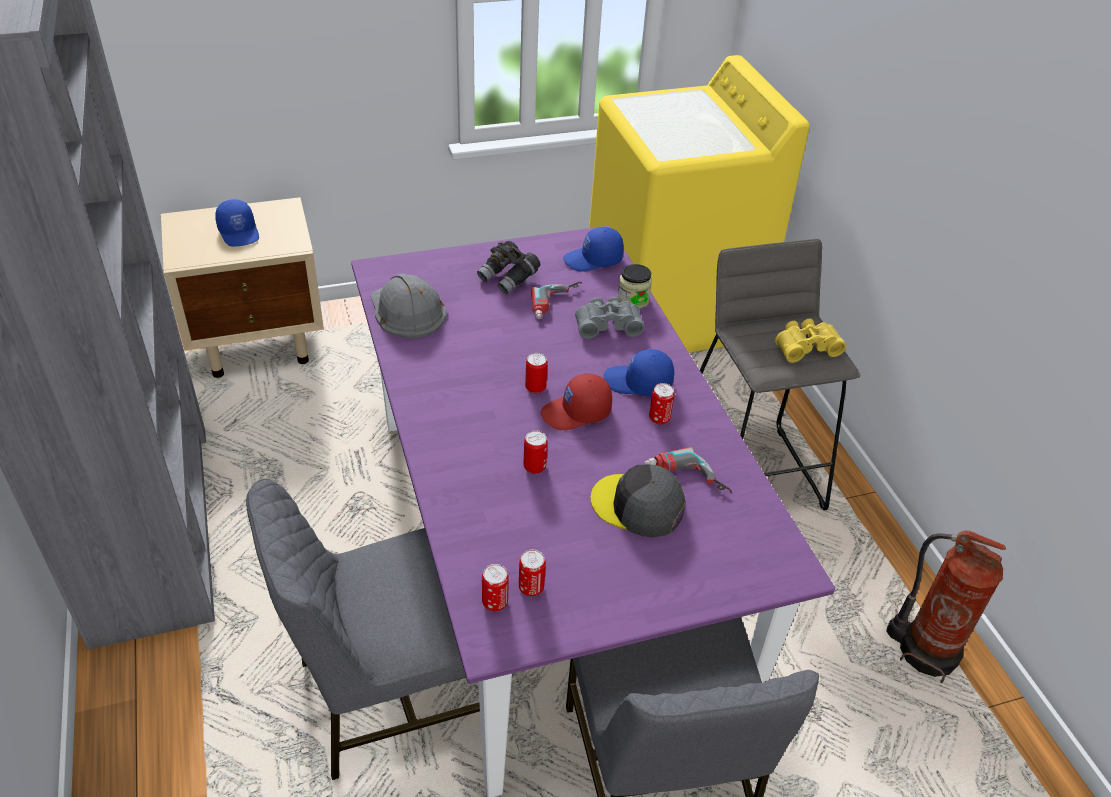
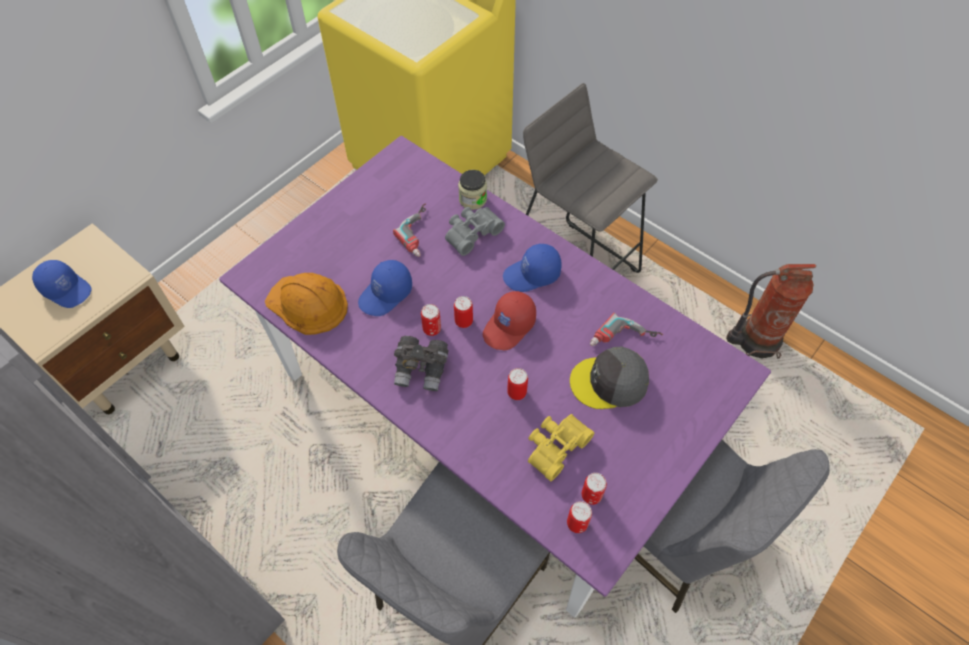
camera: 30 degrees left, 15 degrees up
grey hard hat [371,274,446,338] -> orange hard hat [265,273,348,335]
grey binoculars [477,241,540,294] -> grey binoculars moved to [394,336,449,391]
blue cap [563,227,624,272] -> blue cap moved to [358,260,412,316]
can [649,383,675,425] -> can moved to [421,304,441,336]
yellow binoculars [775,318,846,363] -> yellow binoculars moved to [528,414,594,481]

